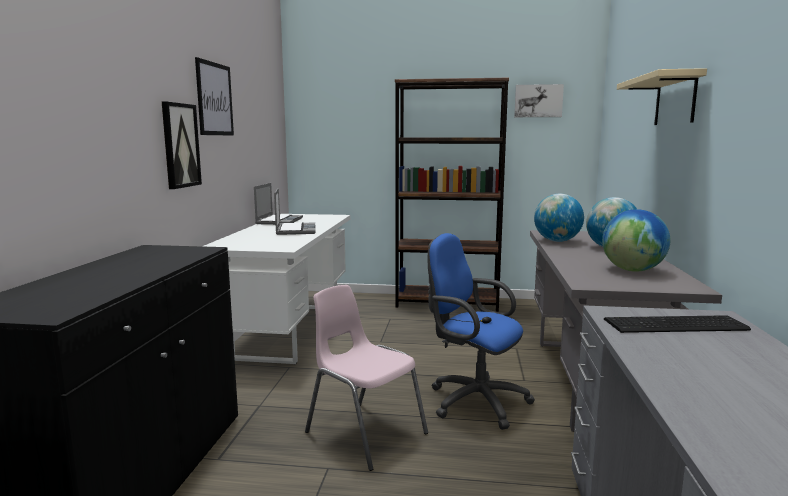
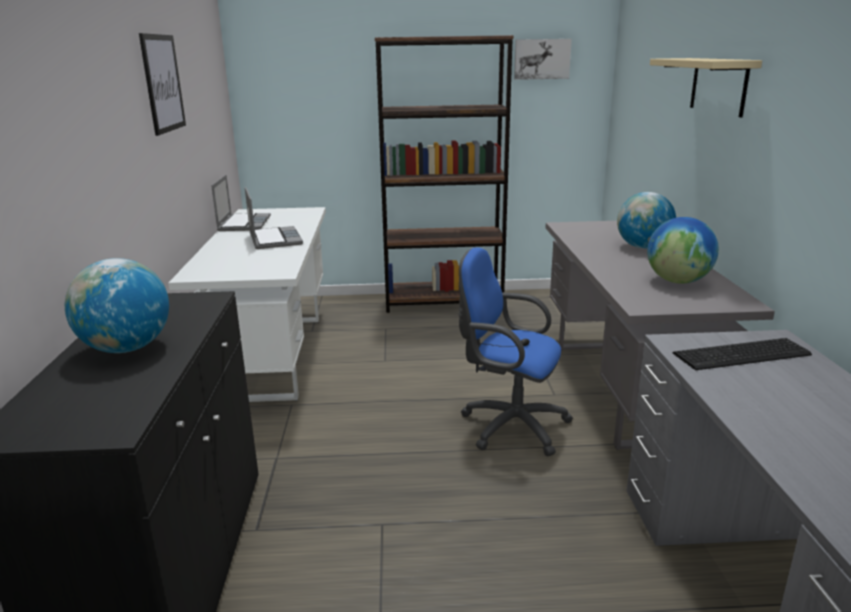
camera: 10 degrees left, 10 degrees up
picture [162,101,202,189] -> none
pink chair [305,285,428,471] -> none
globe [534,194,584,242] -> globe moved to [65,258,169,353]

